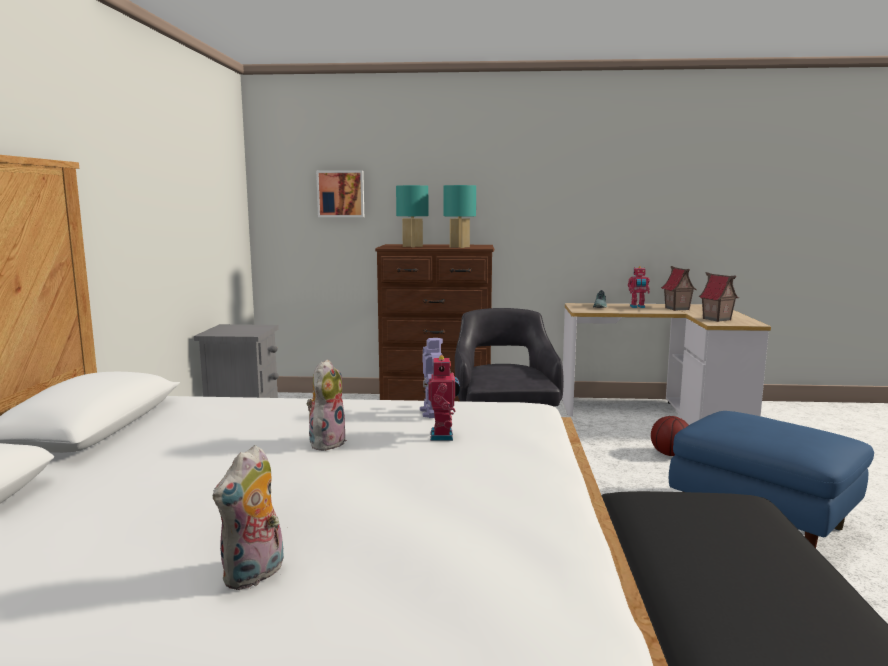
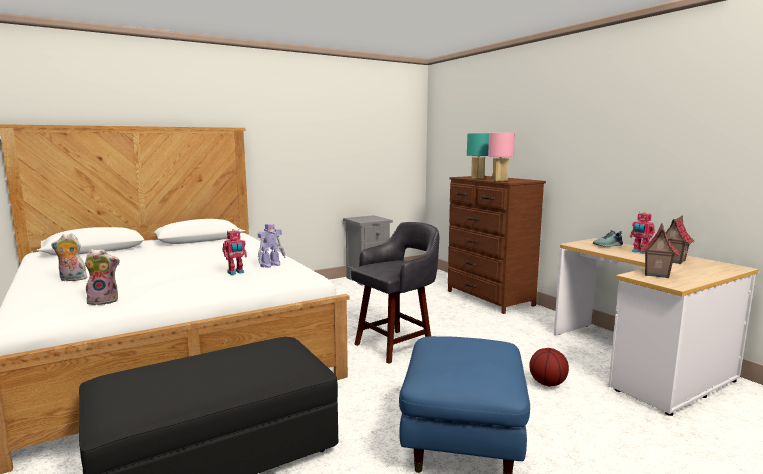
camera: 55 degrees right, 0 degrees up
plush toy [307,359,347,451] -> plush toy moved to [85,249,120,305]
picture [316,170,364,217] -> none
turquoise table lamp [444,185,476,248] -> pink table lamp [488,133,515,181]

